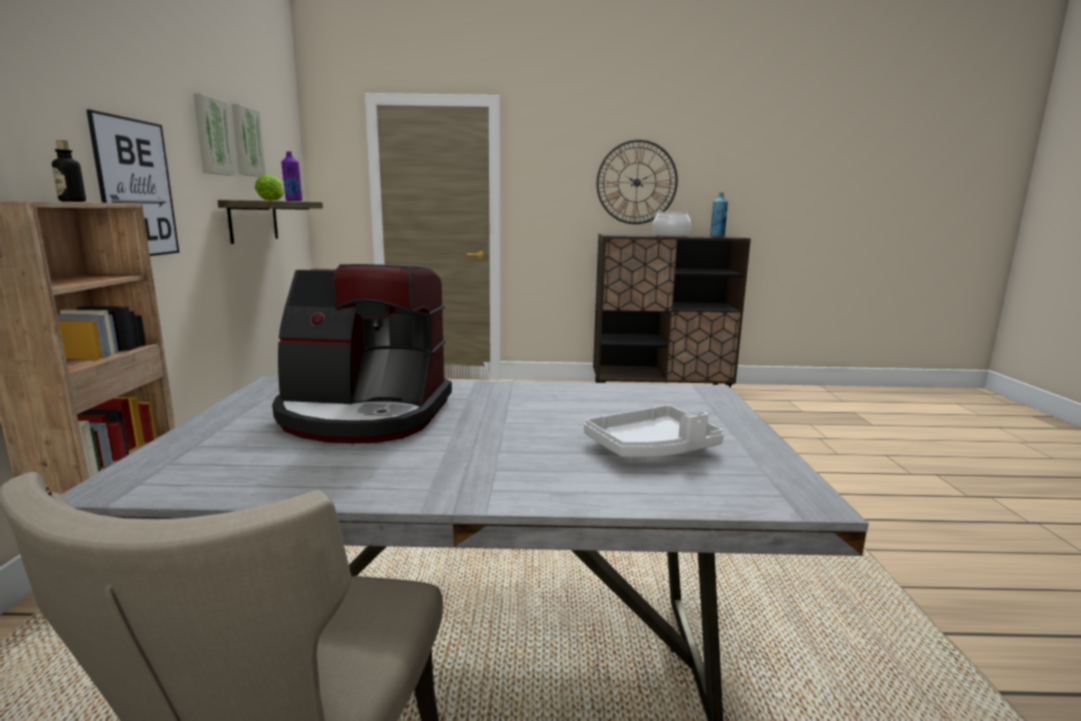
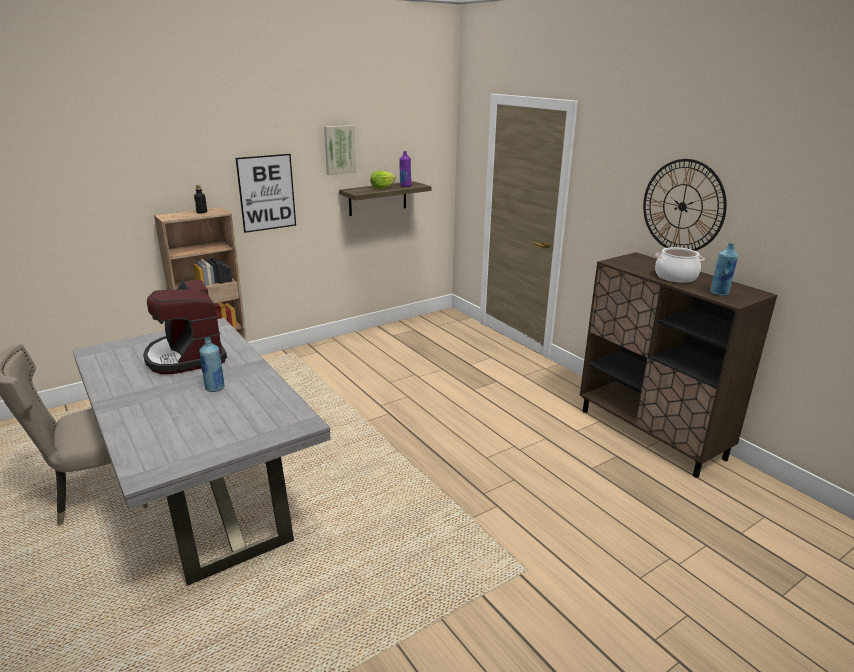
camera: 55 degrees right, 10 degrees up
picture [231,104,266,177] -> none
grey tray [584,405,724,458] -> none
none -> blue bottle [199,338,224,392]

